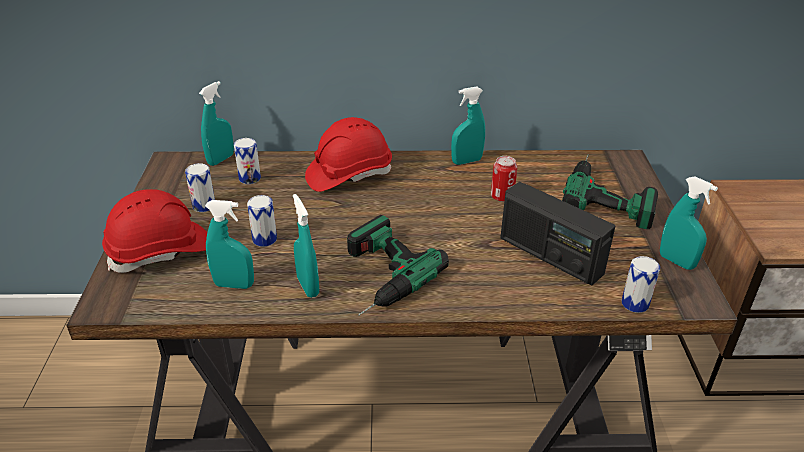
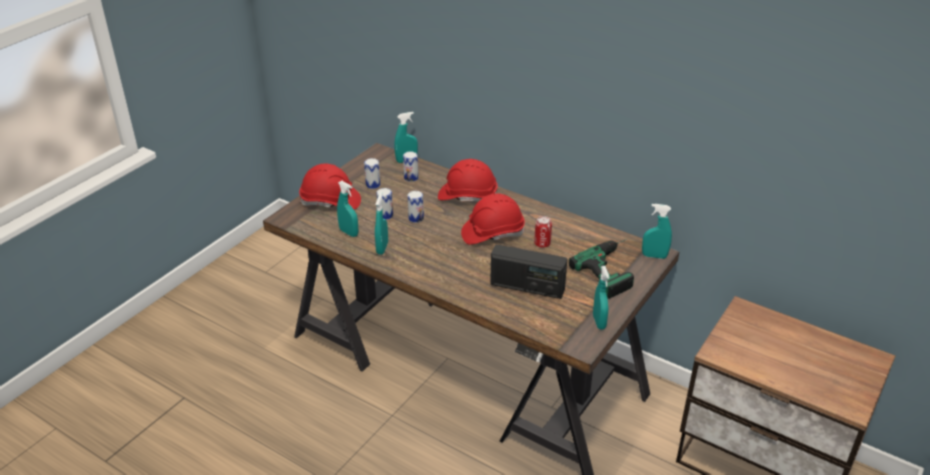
camera: 35 degrees right, 0 degrees up
power drill [347,215,449,316] -> none
turquoise spray bottle [451,87,485,165] -> turquoise spray bottle moved to [642,204,672,259]
radio [500,182,615,286] -> radio turned 60 degrees counterclockwise [490,245,567,299]
can [622,256,660,313] -> can moved to [408,191,424,223]
none -> red hard hat [461,194,525,245]

